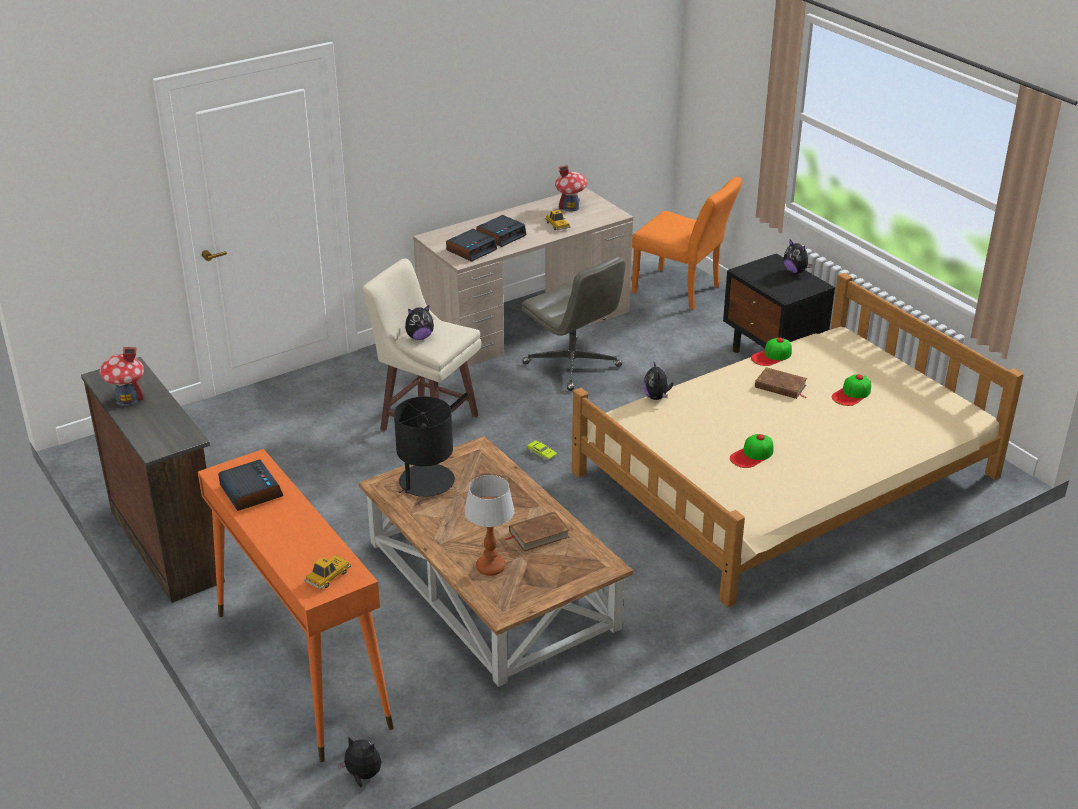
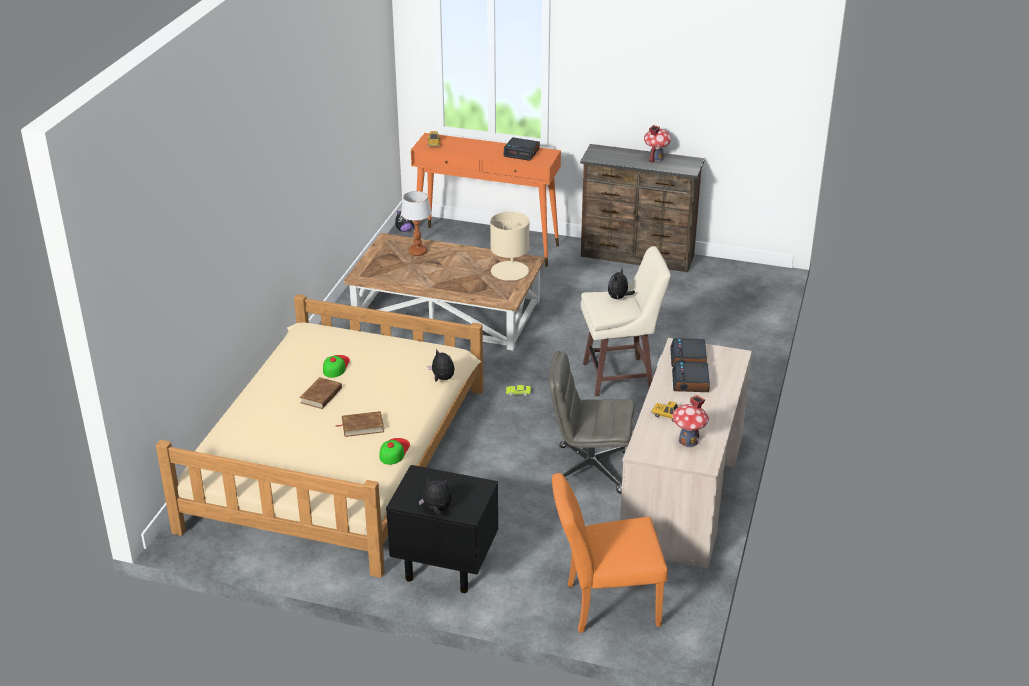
camera: 140 degrees right, 0 degrees up
black table lamp [394,396,455,497] -> beige table lamp [490,211,529,281]
brown book [505,511,570,551] -> brown book moved to [300,377,342,409]
cap [832,374,871,406] -> none

